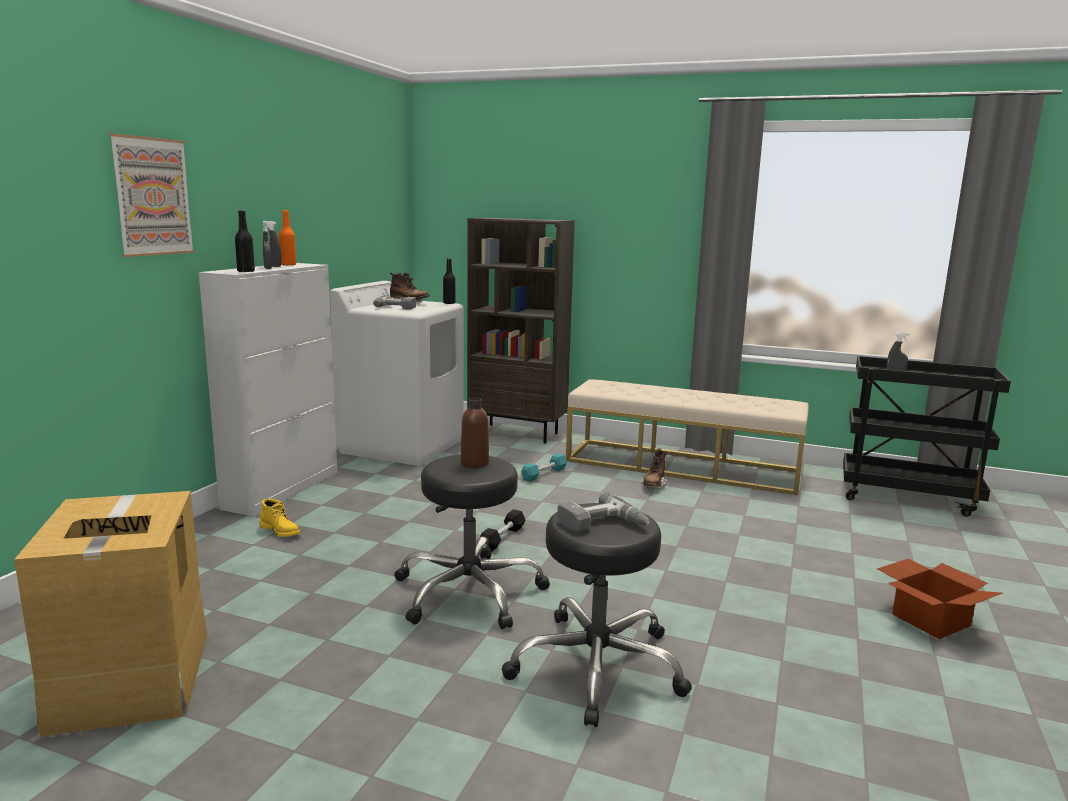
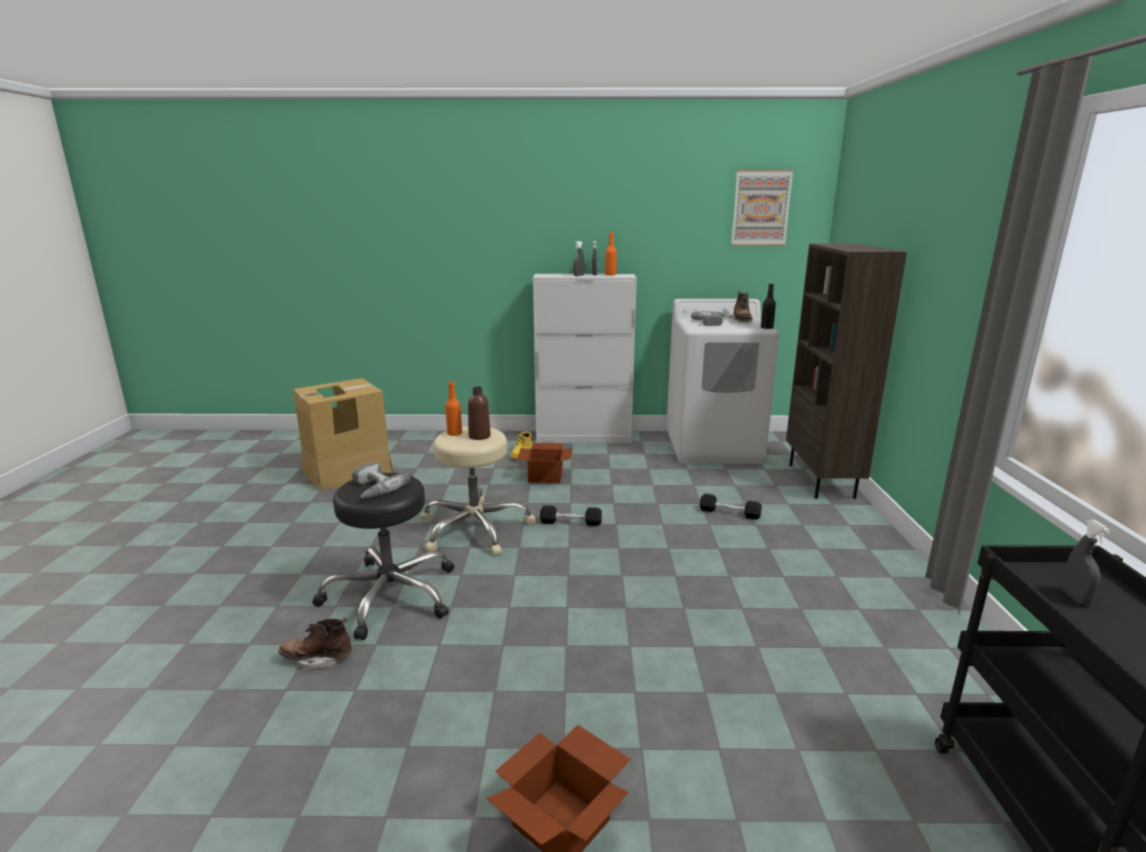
camera: 70 degrees right, 5 degrees up
picture [109,133,195,257] -> picture moved to [731,170,794,246]
black bottle [235,210,255,272] -> none
black stool [394,455,550,629] -> beige stool [420,427,536,556]
turquoise dumbbell [521,453,567,482] -> black dumbbell [700,494,762,520]
beige bench [566,379,809,495] -> none
brown boot [641,449,667,489] -> brown boot moved to [278,617,352,668]
none -> orange bottle [445,381,462,436]
none -> cardboard box [517,443,572,483]

